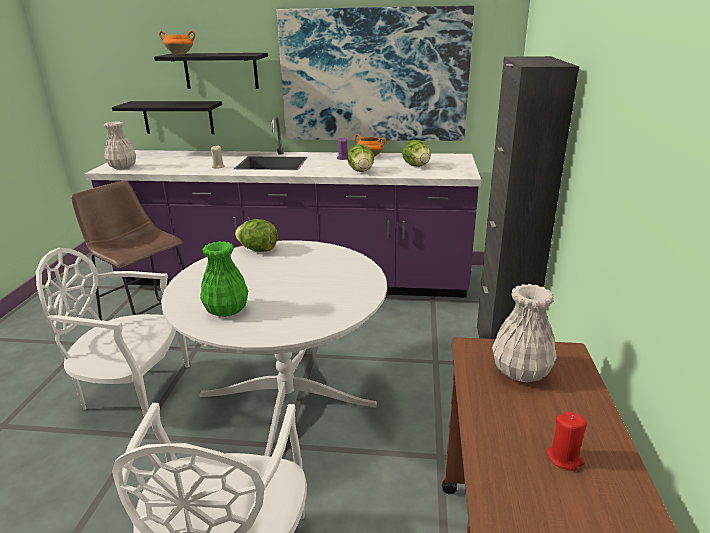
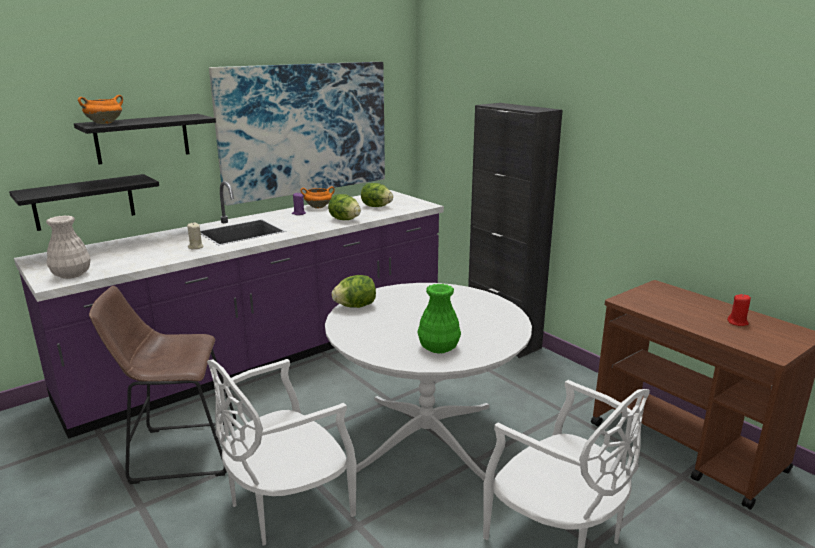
camera: 45 degrees left, 5 degrees down
white vase [492,284,557,382] -> none

